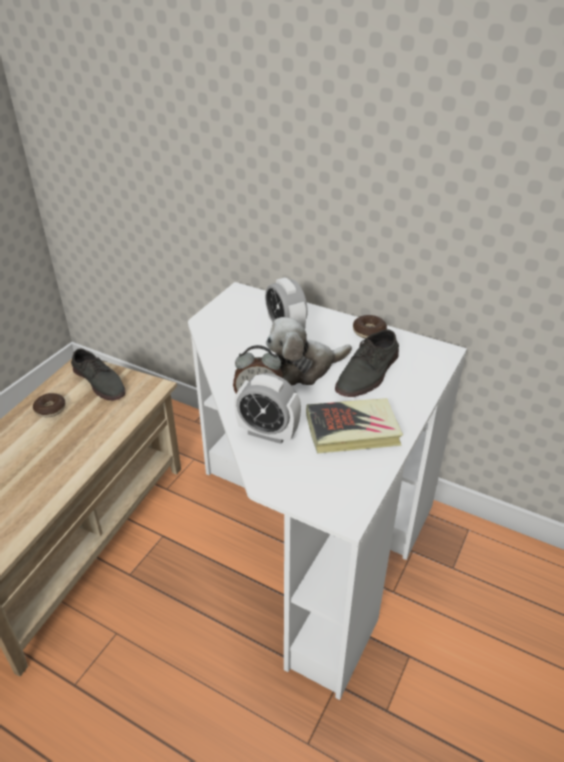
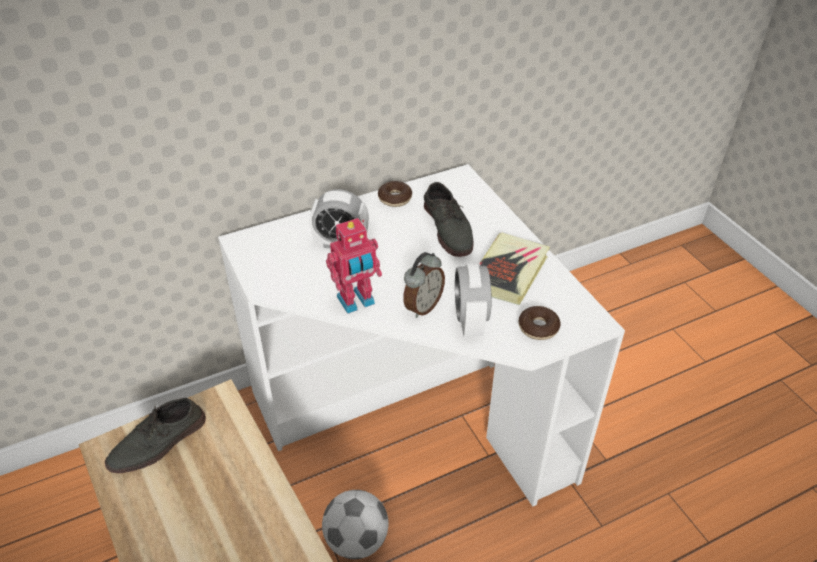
camera: 55 degrees left, 5 degrees up
donut [33,393,66,417] -> donut moved to [518,306,561,340]
grey shoe [71,348,126,401] -> grey shoe turned 150 degrees clockwise [105,398,206,473]
alarm clock [234,373,301,444] -> alarm clock turned 120 degrees clockwise [455,263,492,337]
plush toy [266,317,352,385] -> none
none -> football [322,490,389,559]
none -> toy robot [326,218,382,314]

